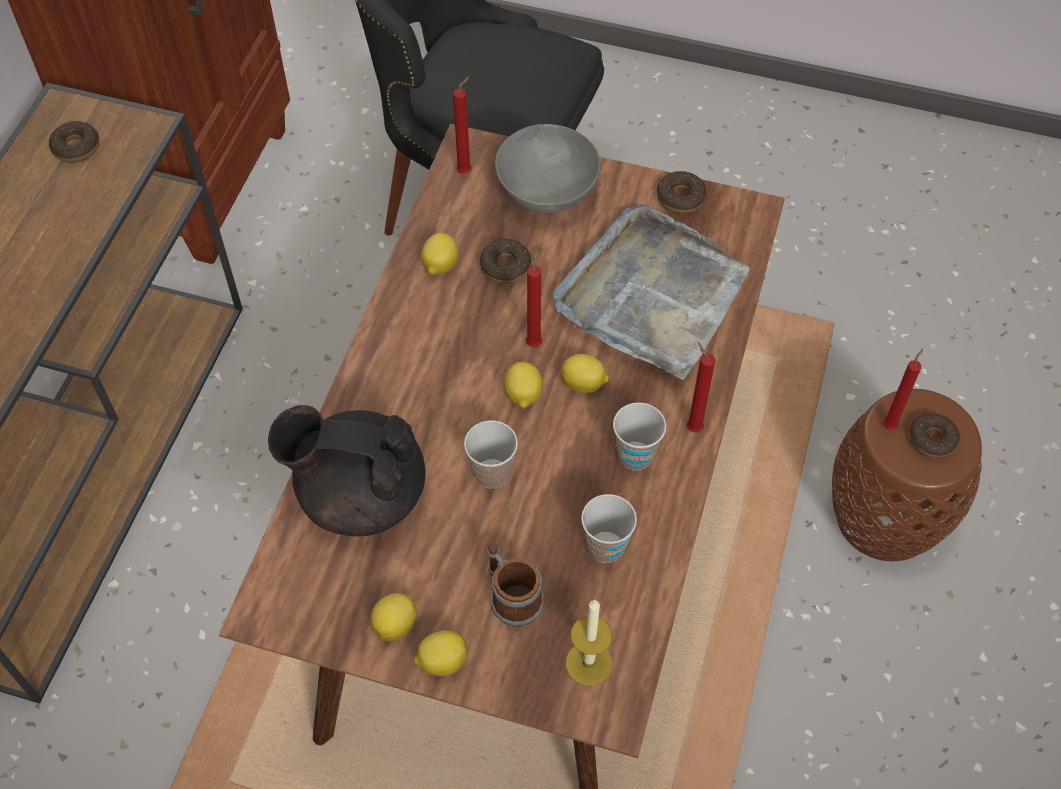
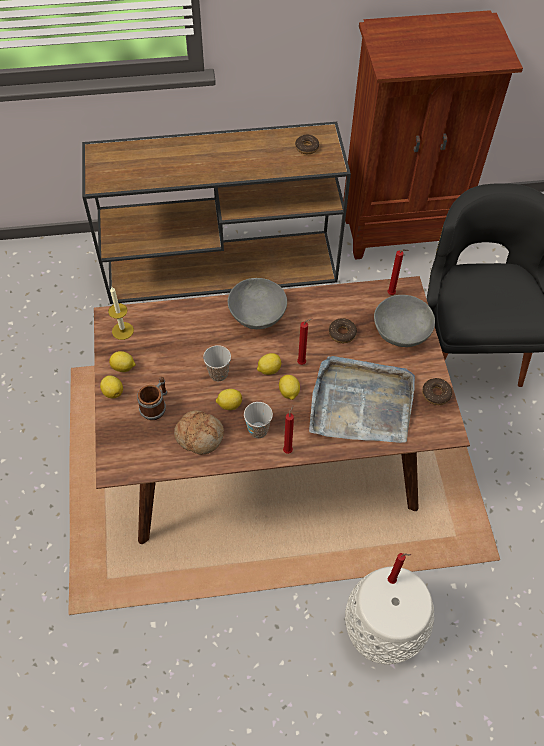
camera: 65 degrees right, 0 degrees up
black teapot [268,405,426,536] -> none
lemon [421,233,459,275] -> lemon moved to [216,389,242,410]
candle [566,600,612,686] -> candle moved to [108,287,134,340]
cup [581,494,637,563] -> bread [174,410,224,455]
brown stool [832,389,982,561] -> white stool [345,566,434,664]
donut [909,413,960,458] -> none
none -> grey bowl [228,278,287,329]

